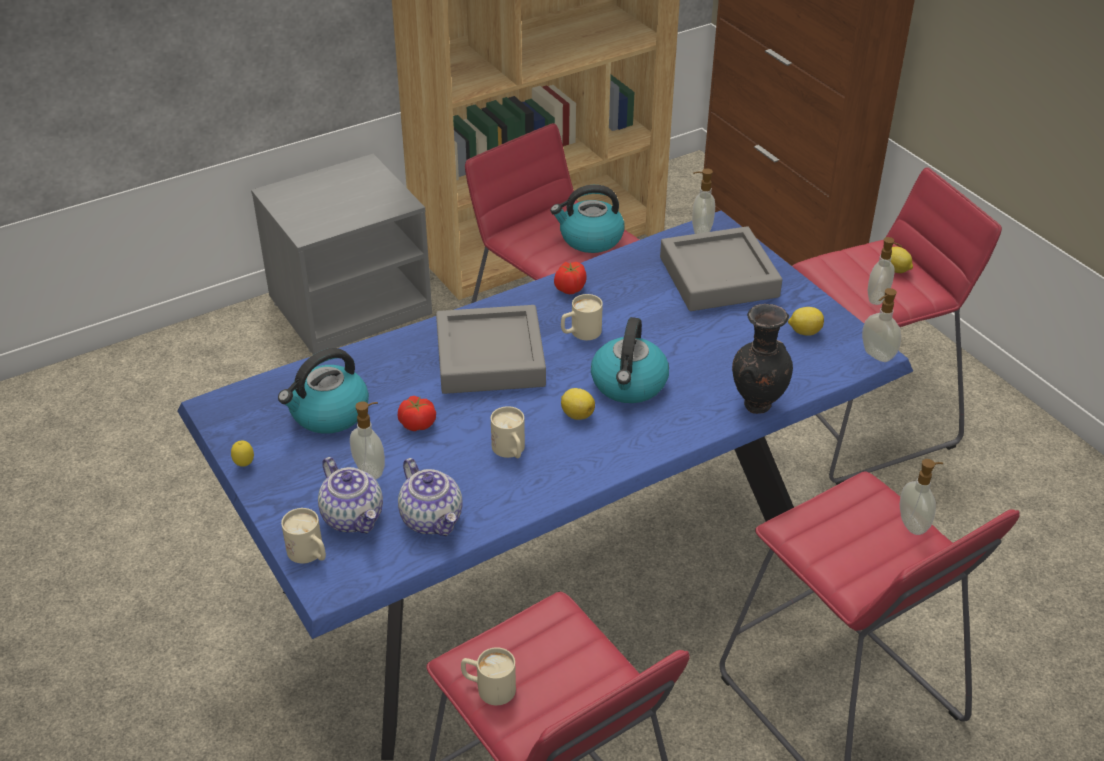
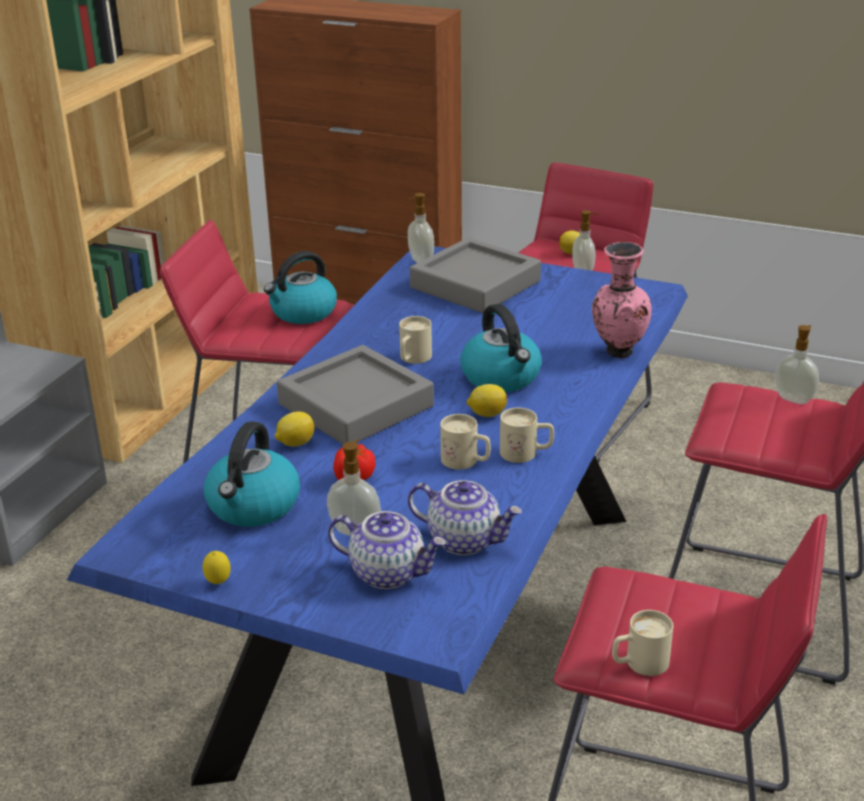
camera: 35 degrees left, 10 degrees down
beige mug [281,508,326,564] -> beige mug moved to [500,408,554,463]
tomato [554,262,587,294] -> none
black vase [732,304,793,414] -> pink vase [592,242,652,358]
lemon [788,307,824,336] -> lemon moved to [275,411,315,446]
soap dispenser [862,288,901,362] -> none

